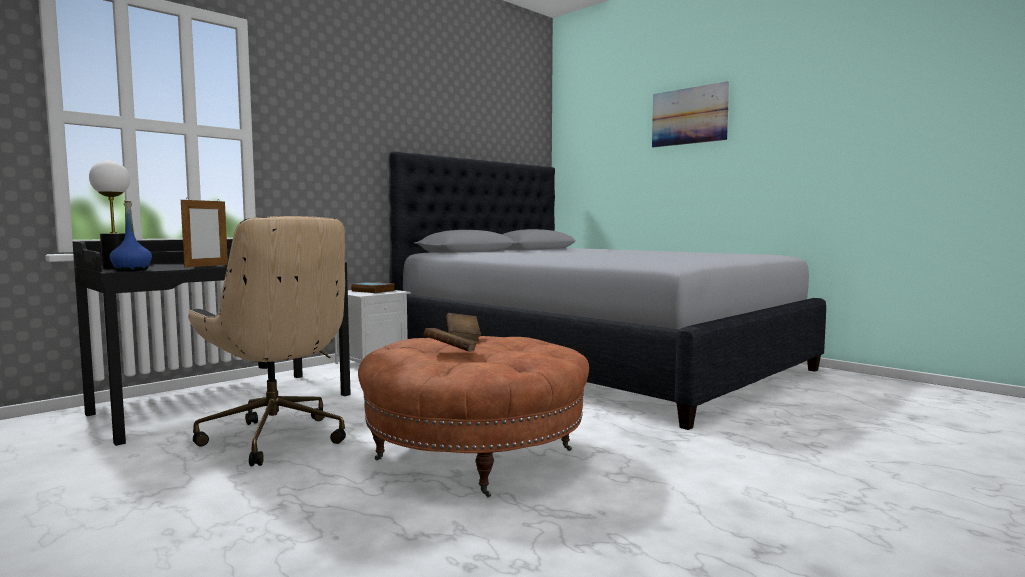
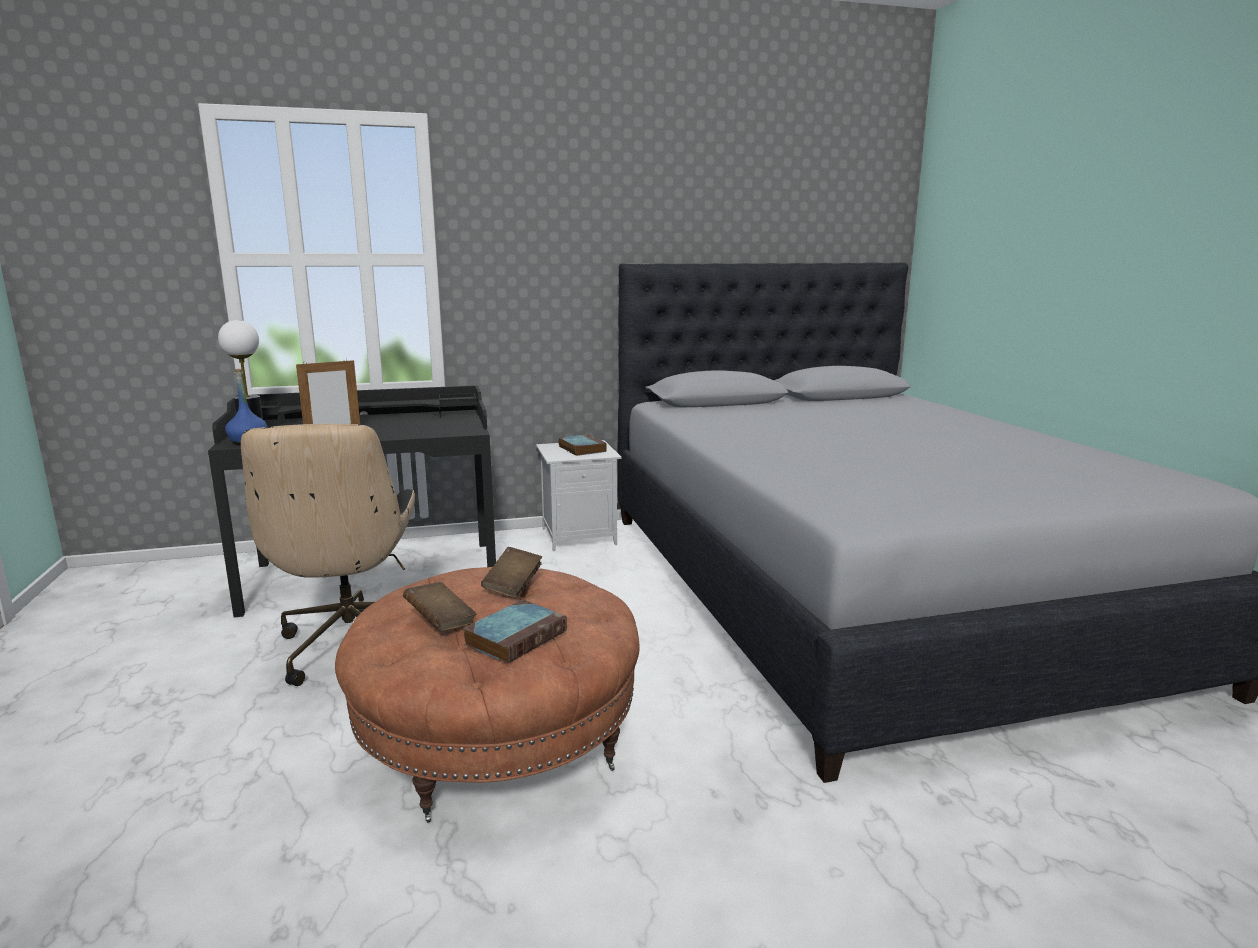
camera: 30 degrees right, 10 degrees up
picture [652,81,729,148] -> none
none -> book [463,600,567,664]

